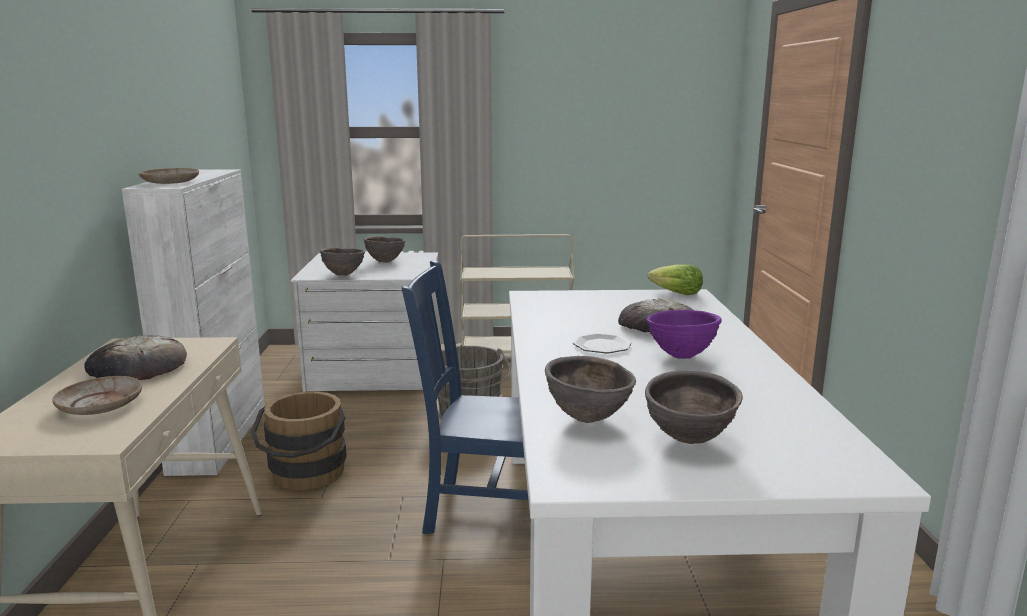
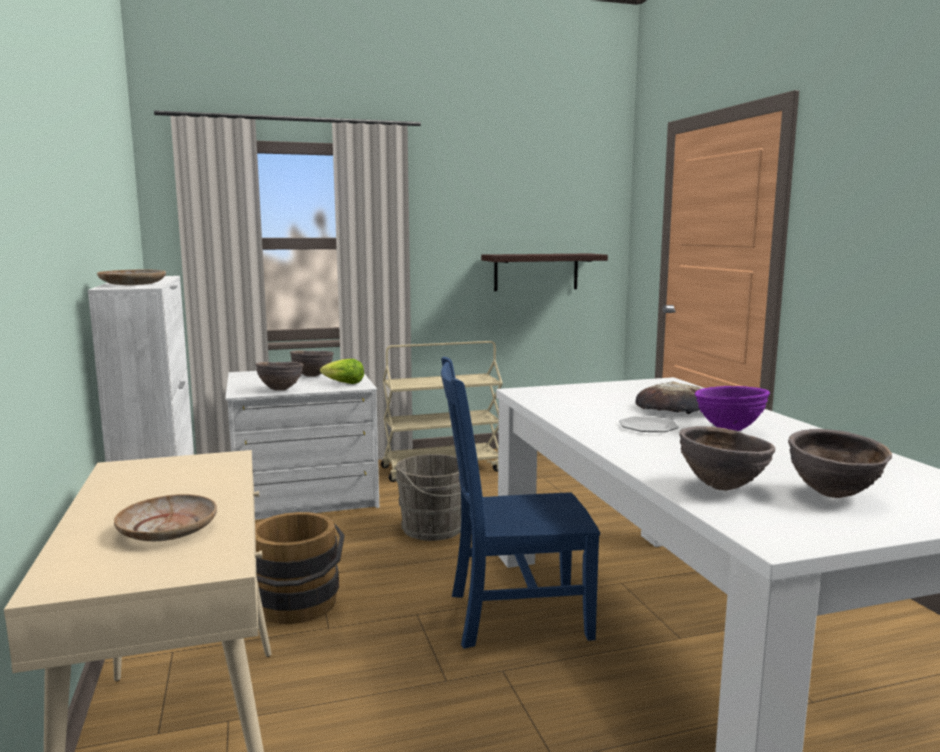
camera: 15 degrees left, 5 degrees down
bread [84,335,187,380] -> none
lettuce [648,264,703,295] -> lettuce moved to [320,359,364,384]
none -> shelf [481,254,608,291]

